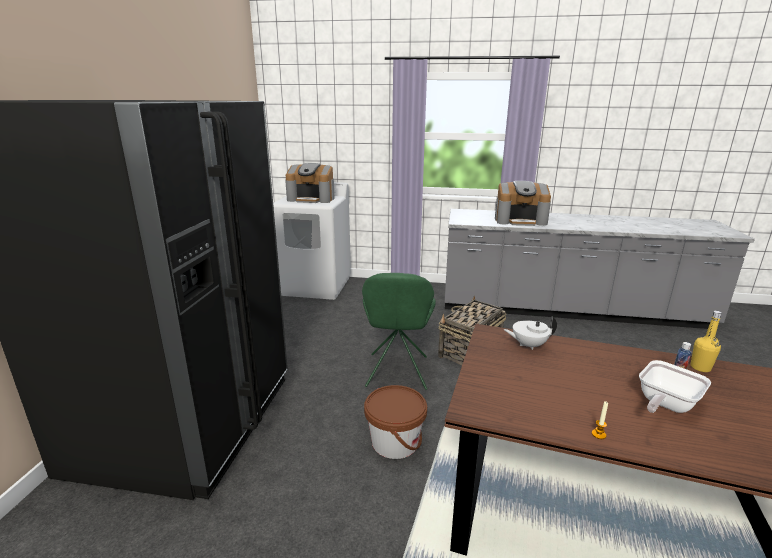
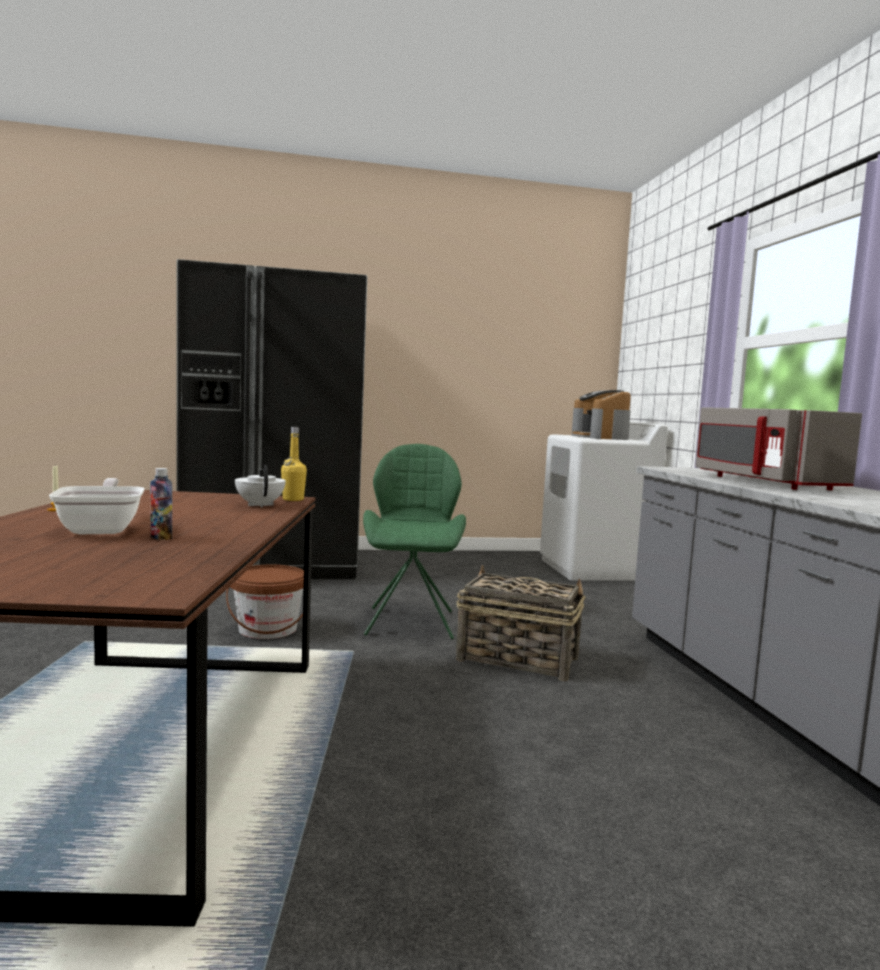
camera: 70 degrees right, 15 degrees down
green chair [362,273,436,390] -> green chair turned 105 degrees clockwise [363,444,466,639]
coffee machine [495,181,551,226] -> grey microwave [695,407,862,490]
frying pan [639,360,711,413] -> frying pan turned 45 degrees clockwise [49,478,145,534]
yellow bottle [690,311,722,372] -> yellow bottle moved to [281,427,307,501]

